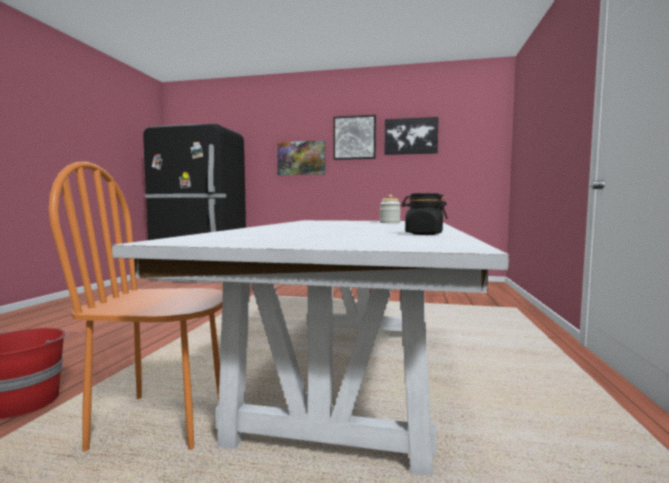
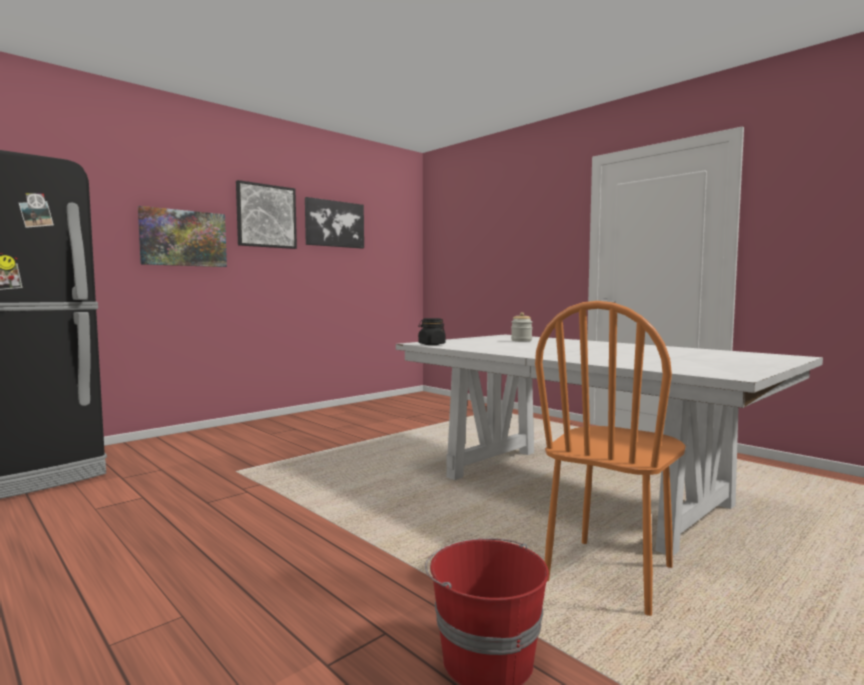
camera: 55 degrees left, 0 degrees up
black jar [401,193,448,235] -> black jar moved to [418,318,446,345]

